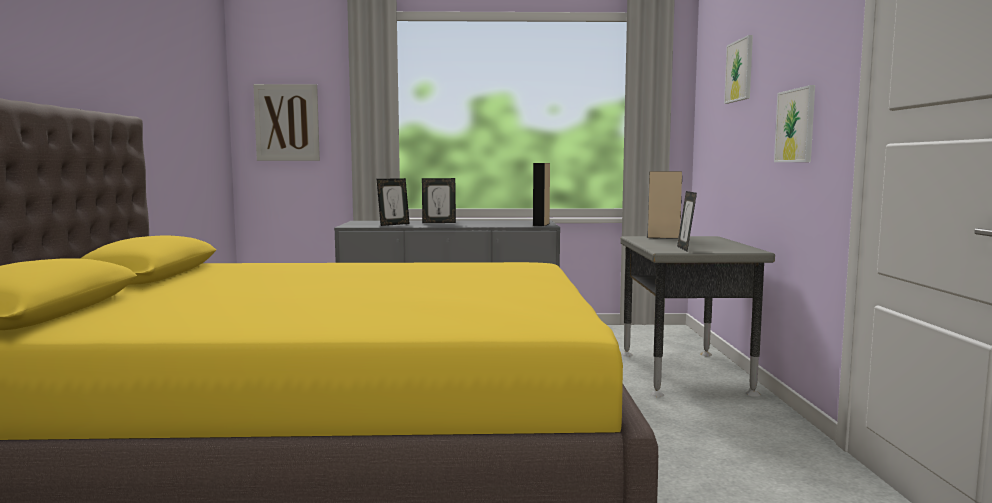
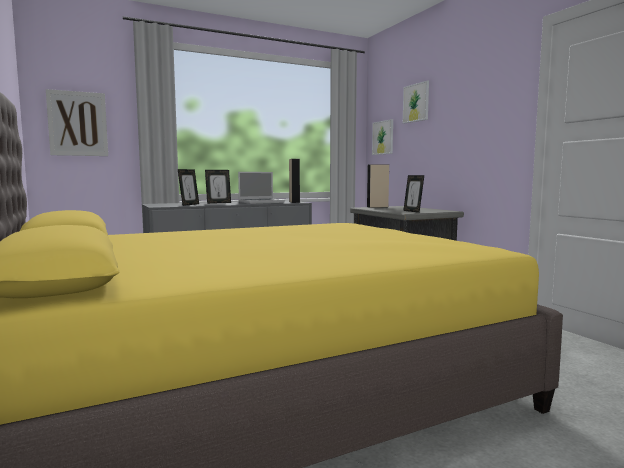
camera: 25 degrees left, 0 degrees up
picture [774,85,815,162] -> picture moved to [372,119,393,155]
none -> laptop [238,172,285,204]

